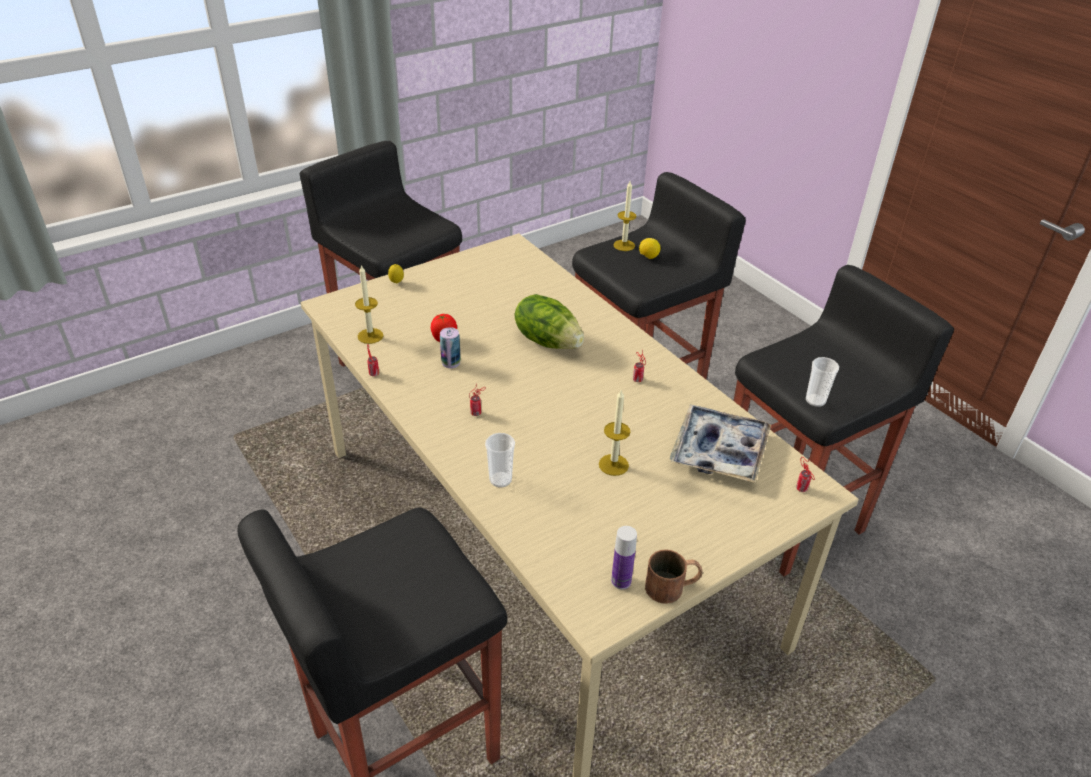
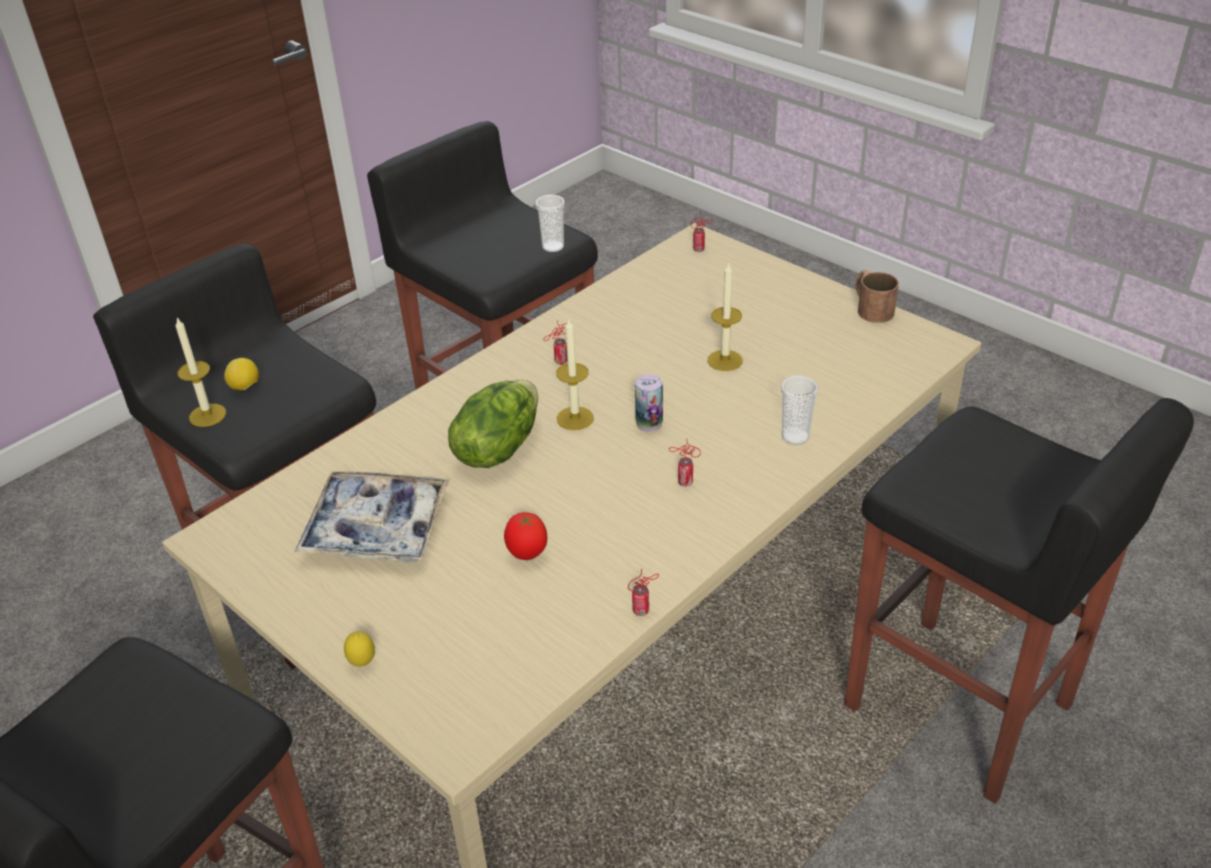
camera: 100 degrees left, 0 degrees up
candle [355,265,383,344] -> candle moved to [556,319,594,430]
can [440,327,461,368] -> can moved to [635,374,663,432]
bottle [611,526,637,589] -> none
tray [670,405,771,483] -> tray moved to [295,472,449,563]

